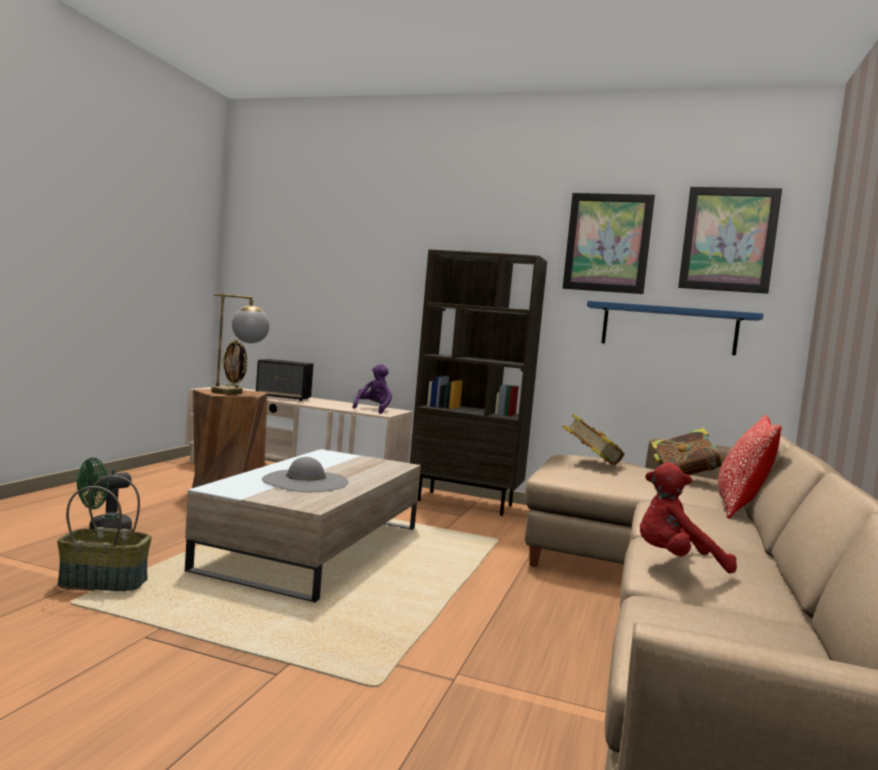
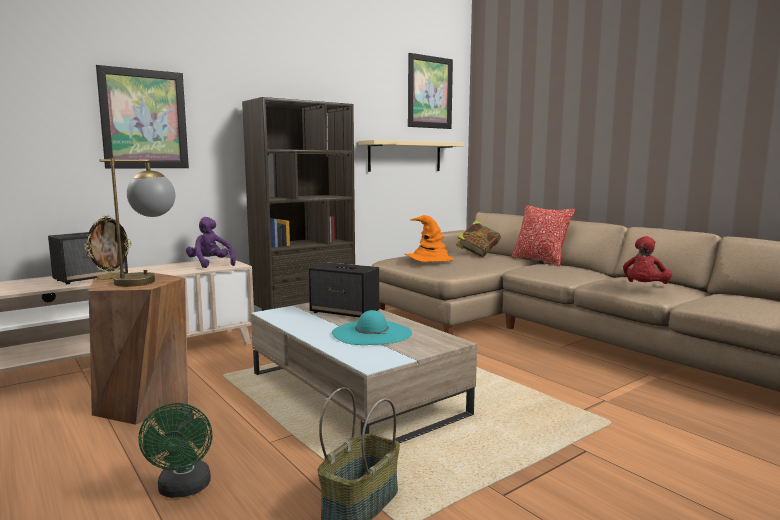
camera: 55 degrees left, 5 degrees up
grey hat [262,457,348,492] -> turquoise hat [332,310,412,345]
picture [563,193,655,294] -> picture moved to [96,65,189,169]
book [563,413,624,466] -> orange hat [405,215,454,262]
blue shelf [587,301,763,355] -> beige shelf [358,140,464,172]
none -> speaker [309,262,379,318]

